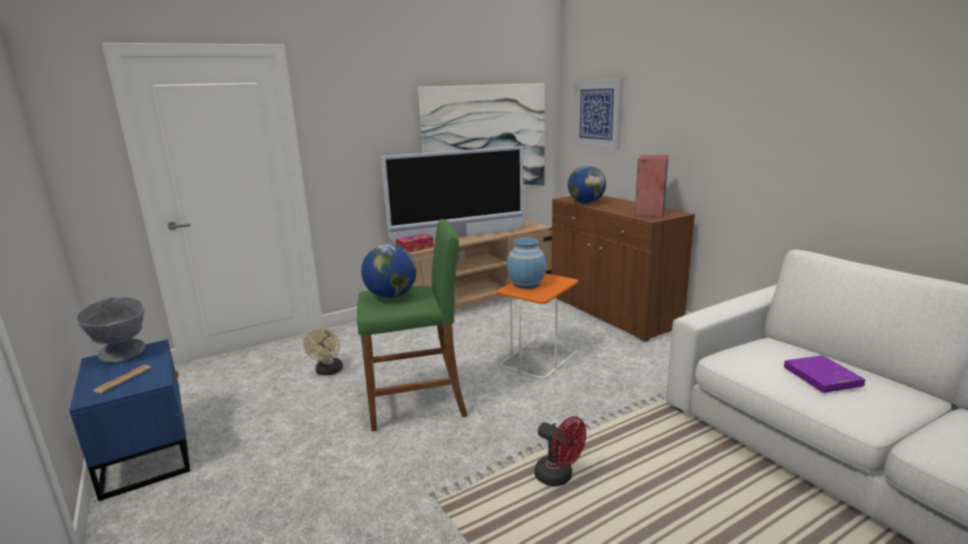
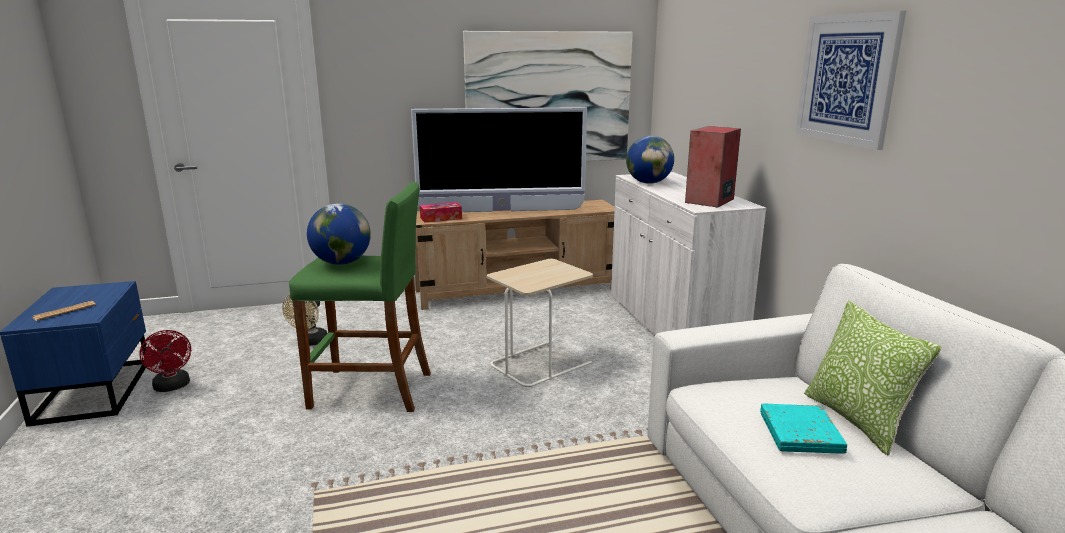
camera: 15 degrees right, 0 degrees up
grey bowl [76,297,146,363] -> none
orange side table [497,273,578,380] -> beige side table [487,259,593,388]
blue vase [507,238,547,289] -> none
red fan [534,416,586,487] -> red fan moved to [139,330,191,392]
brown cabinet [552,195,695,342] -> white cabinet [611,172,766,336]
picture [573,78,623,150] -> picture moved to [795,11,906,150]
purple book [784,355,865,393] -> turquoise book [760,404,847,454]
none -> pillow [804,301,942,455]

